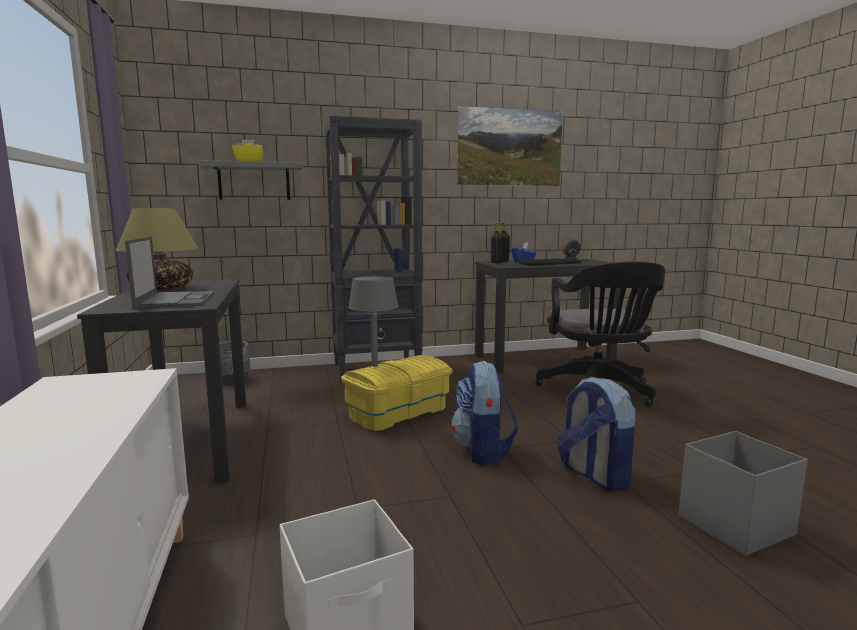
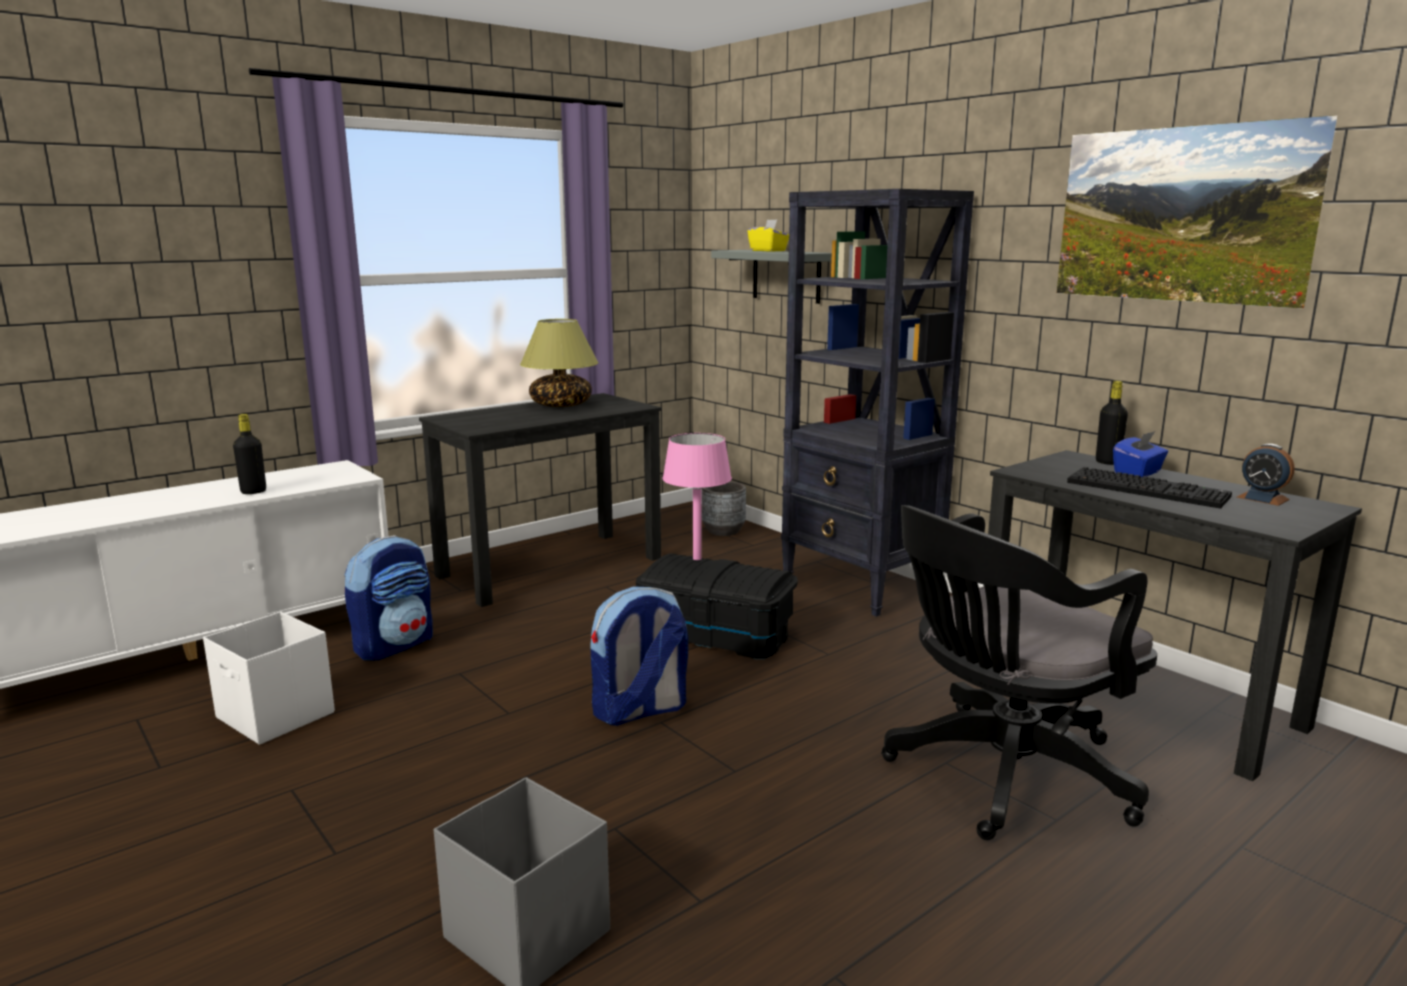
camera: 65 degrees right, 5 degrees up
laptop [125,236,215,309] -> none
yellow storage box [341,355,452,431] -> black storage box [636,553,798,659]
grey table lamp [348,276,398,367] -> pink table lamp [662,433,732,560]
black bottle [491,223,503,263] -> black bottle moved to [233,414,266,494]
backpack [557,377,636,492] -> backpack moved to [345,535,433,660]

